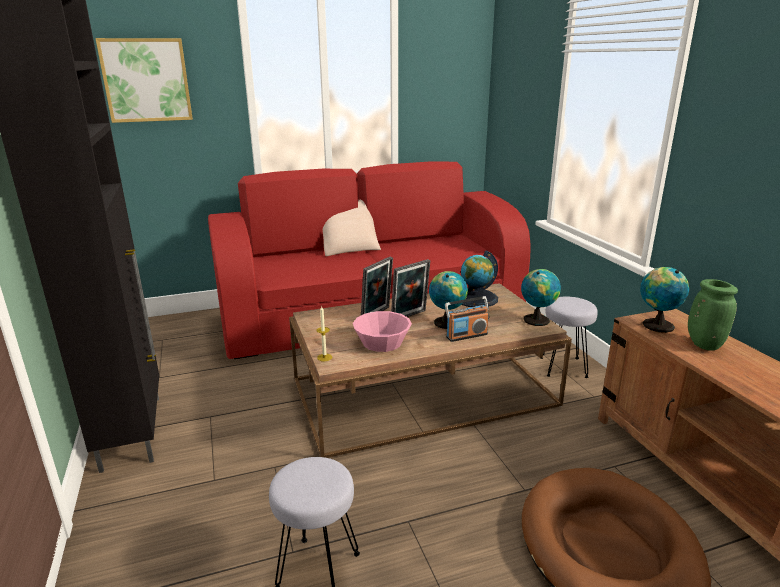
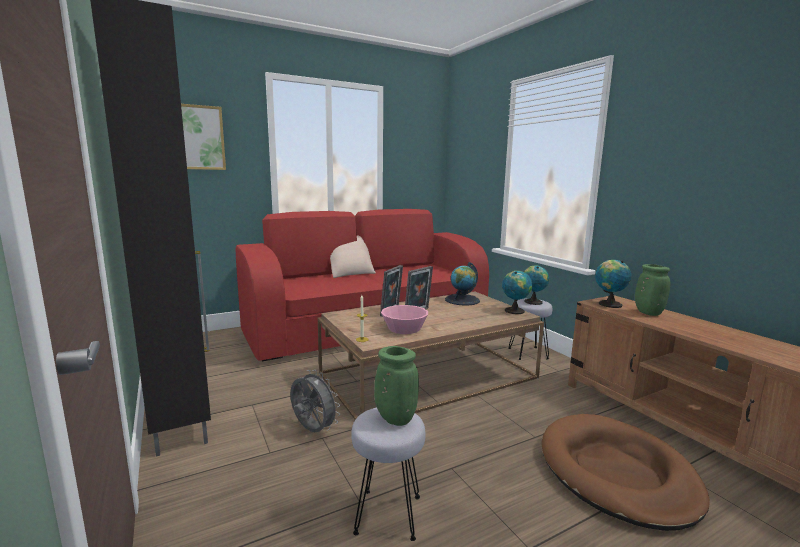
camera: 10 degrees left, 10 degrees down
globe [429,271,468,329] -> globe moved to [524,265,549,305]
radio [445,296,489,342] -> none
none -> grey fan [290,370,340,432]
none -> green vase [374,346,419,426]

